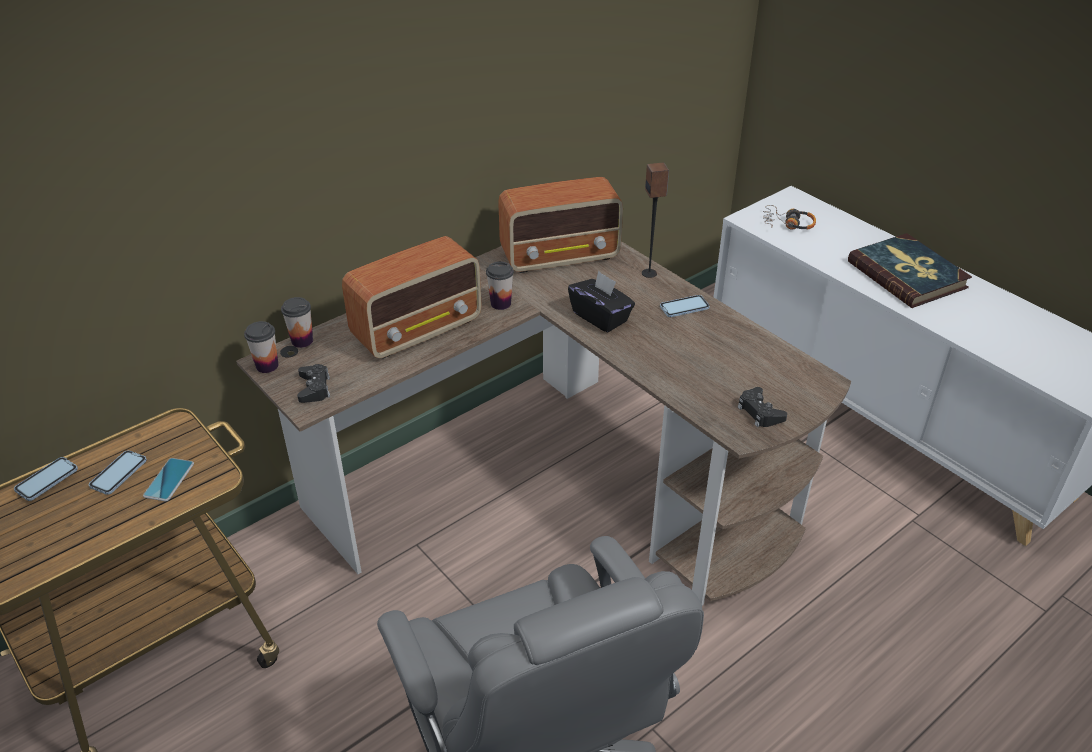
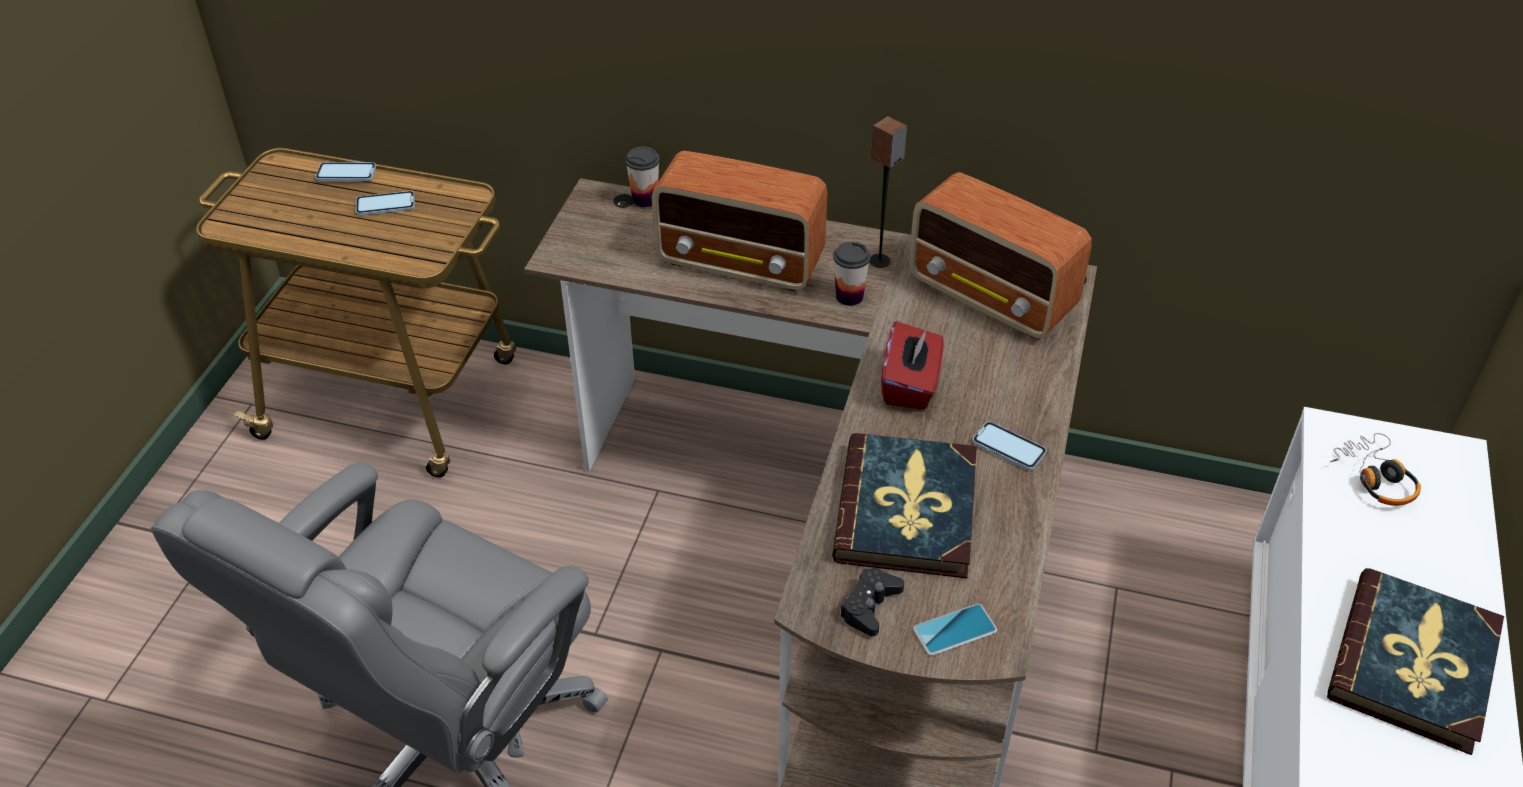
camera: 55 degrees right, 5 degrees up
phone [143,458,194,501] -> phone moved to [913,604,997,656]
cup [244,321,278,373] -> none
black game controller [297,364,330,403] -> none
black tissue box [568,271,635,332] -> red tissue box [881,321,944,410]
speaker [642,163,669,278] -> speaker moved to [870,116,907,268]
none -> book [832,433,977,578]

